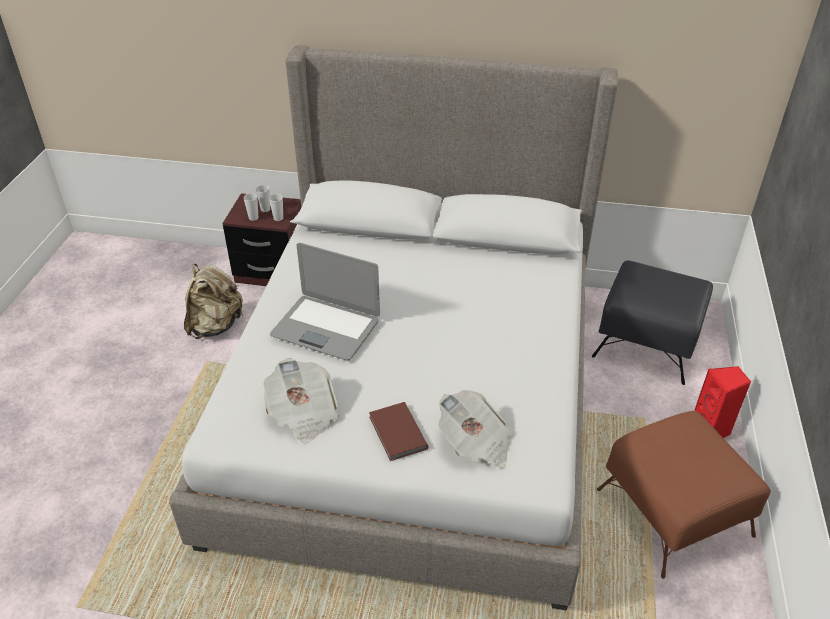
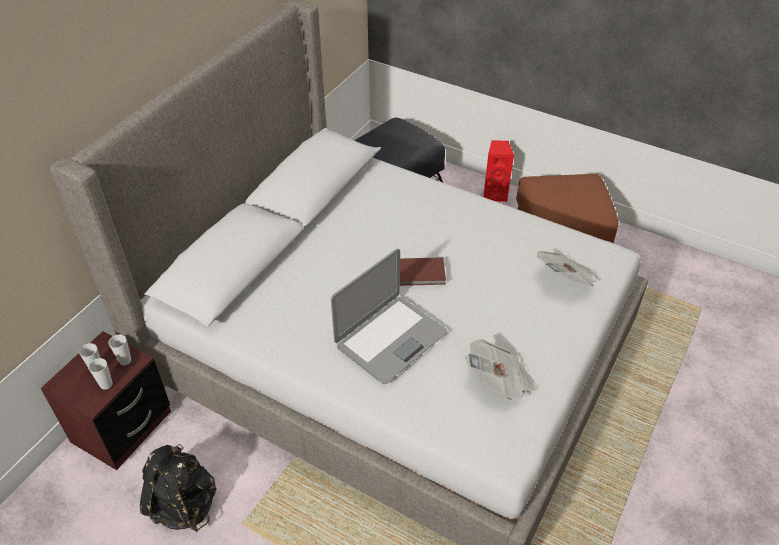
camera: 70 degrees left, 5 degrees up
beige backpack [184,263,244,339] -> black backpack [140,444,216,532]
brown book [369,402,428,461] -> brown book moved to [400,257,446,286]

